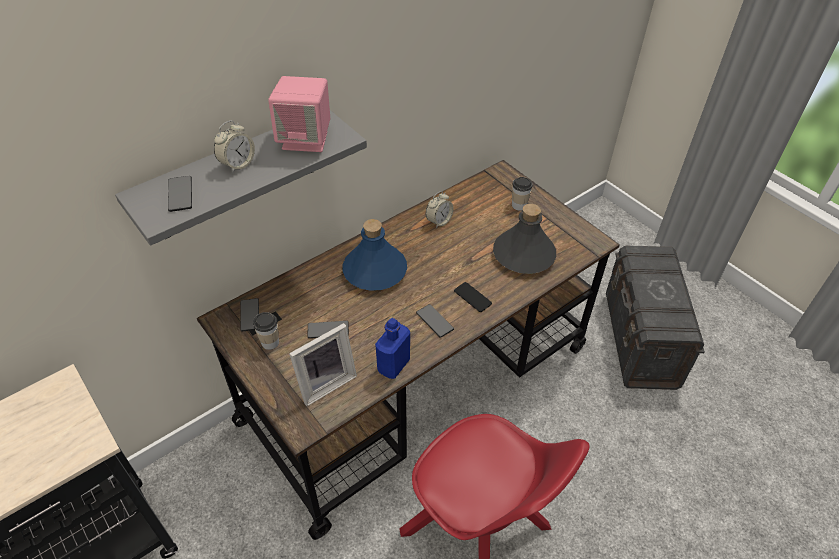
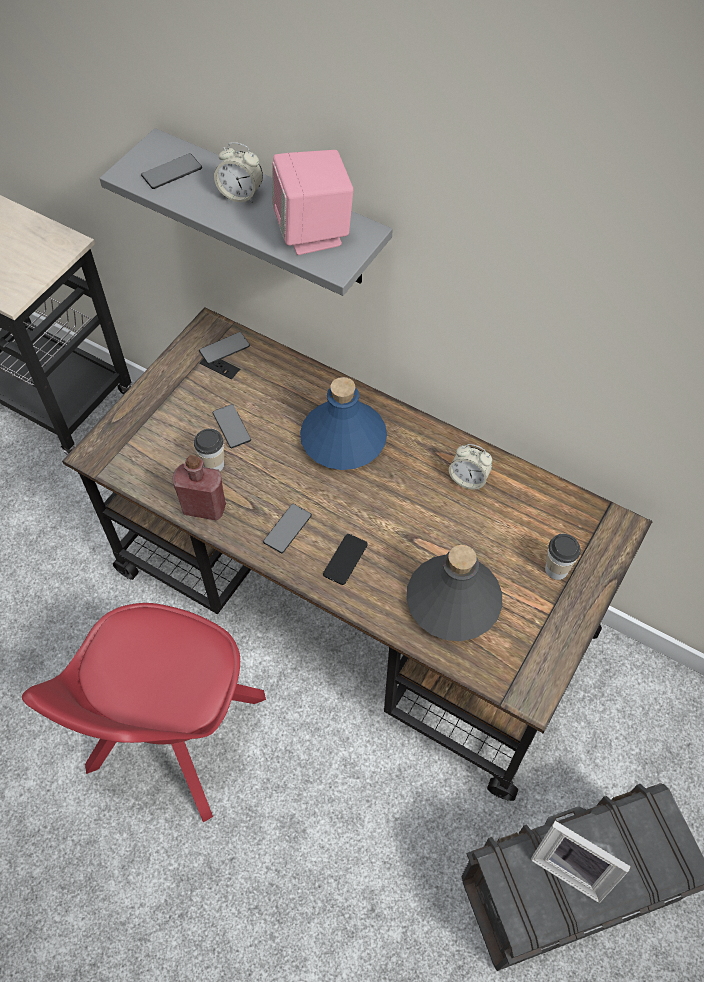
camera: 70 degrees right, 10 degrees up
cup [253,312,279,350] -> cup moved to [194,429,224,472]
picture frame [289,323,357,406] -> picture frame moved to [531,821,631,903]
blue bottle [375,318,410,379] -> red bottle [172,455,226,521]

